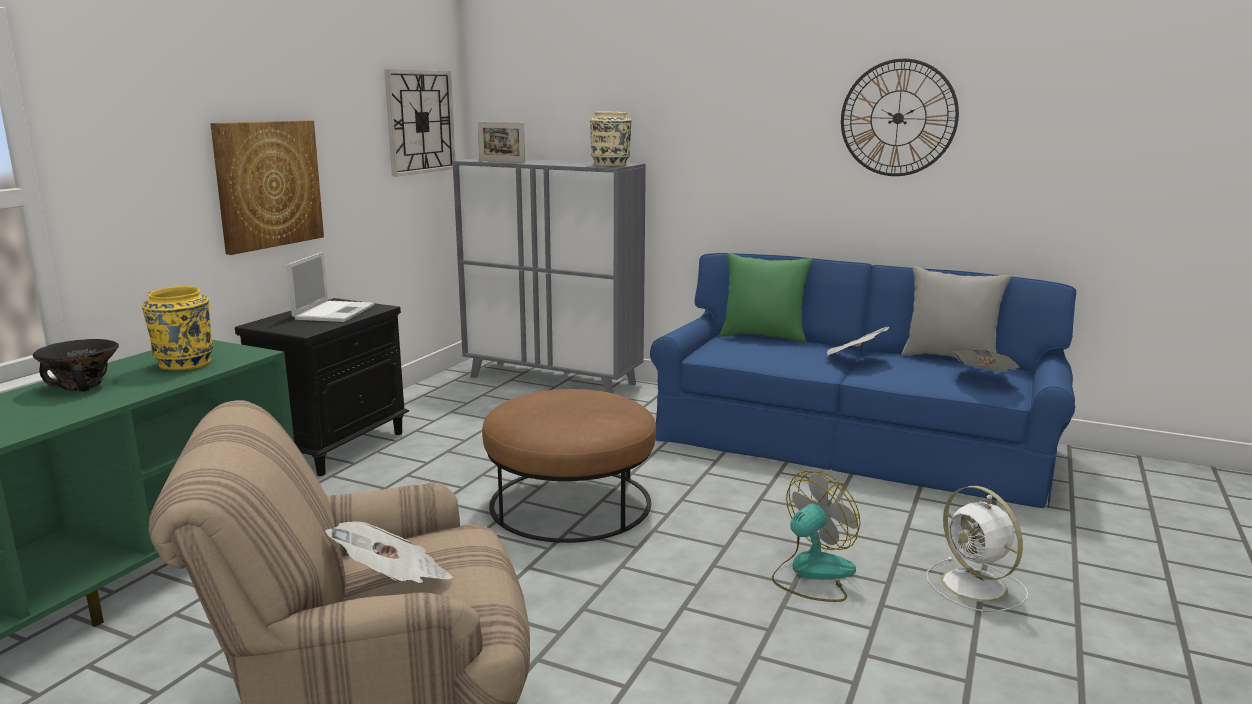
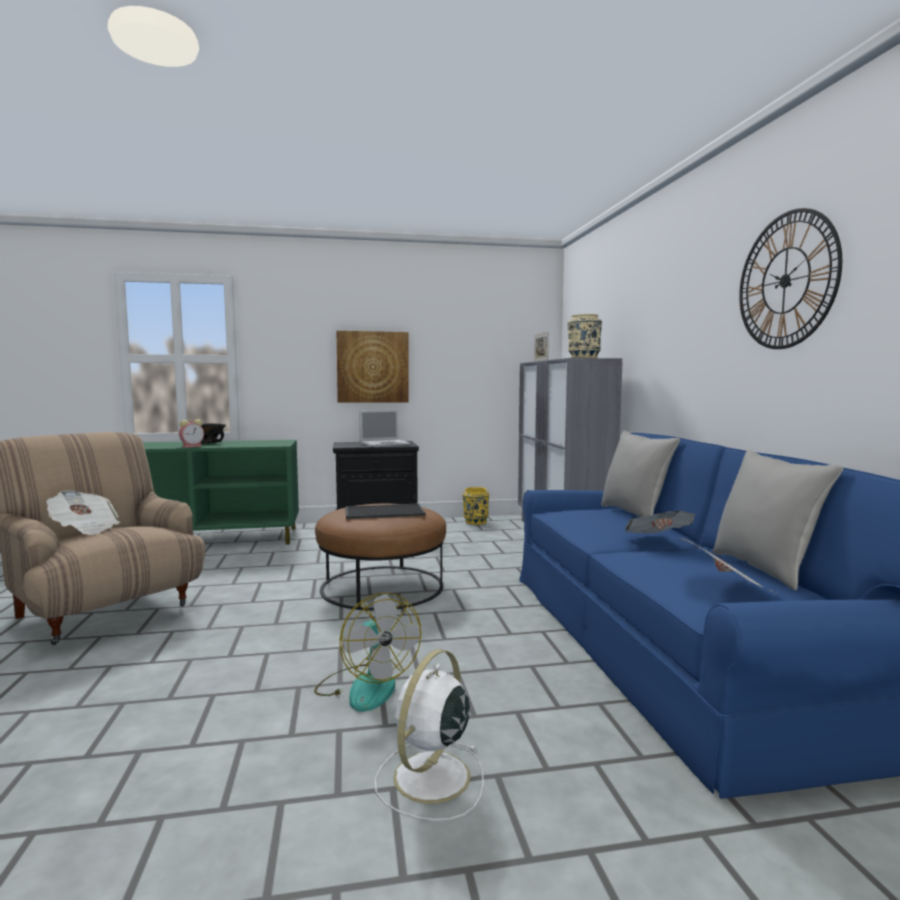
camera: 55 degrees right, 10 degrees down
yellow vase [142,286,214,371] -> yellow vase moved to [462,487,489,525]
wall clock [384,69,455,177] -> none
green pillow [720,253,813,343] -> grey pillow [601,430,680,517]
fan [772,471,860,602] -> fan turned 45 degrees clockwise [314,593,421,712]
none -> alarm clock [179,419,204,448]
none -> tray [345,503,426,519]

